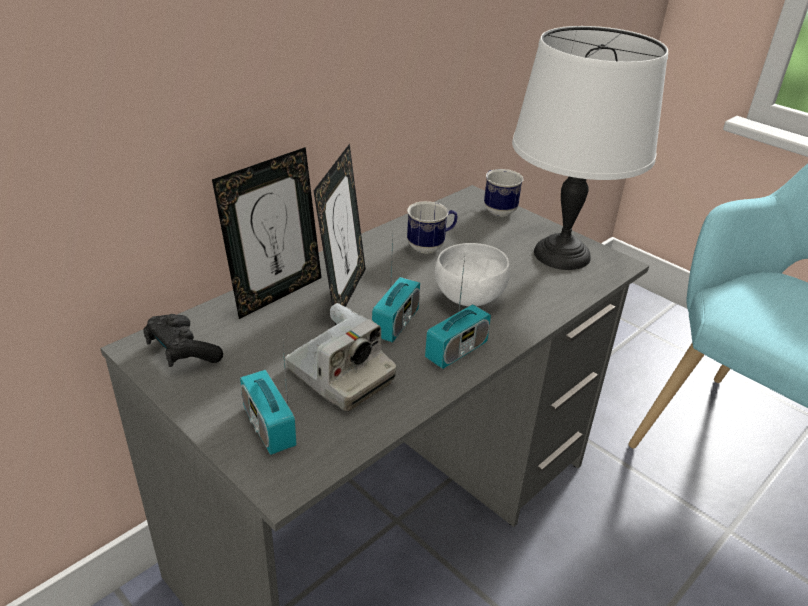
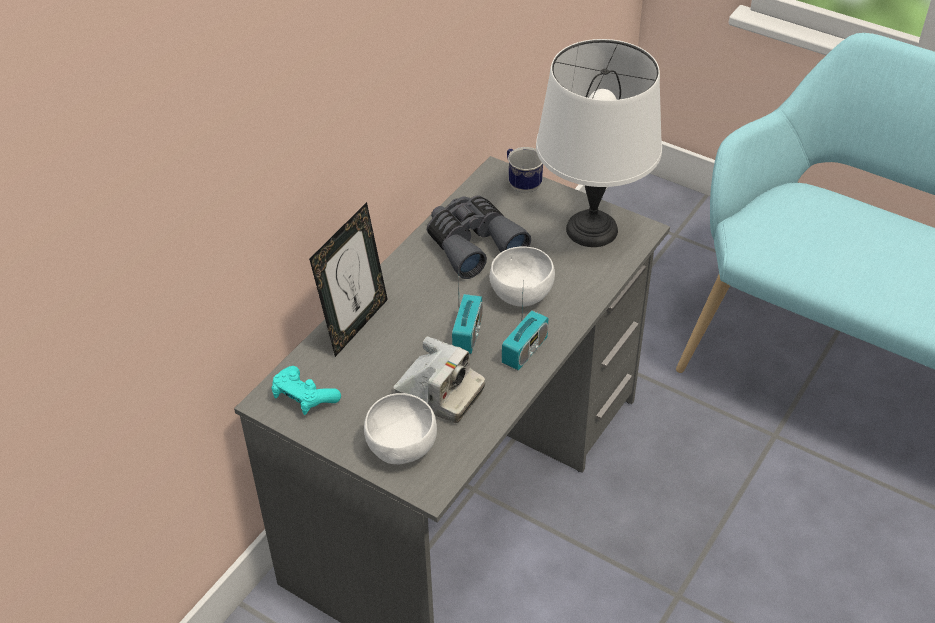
camera: 10 degrees left, 10 degrees up
black game controller [143,314,223,367] -> turquoise game controller [271,366,341,415]
radio [240,346,296,455] -> white bowl [364,393,437,464]
picture frame [314,144,366,326] -> none
mug [407,201,458,253] -> grey binoculars [427,195,531,279]

